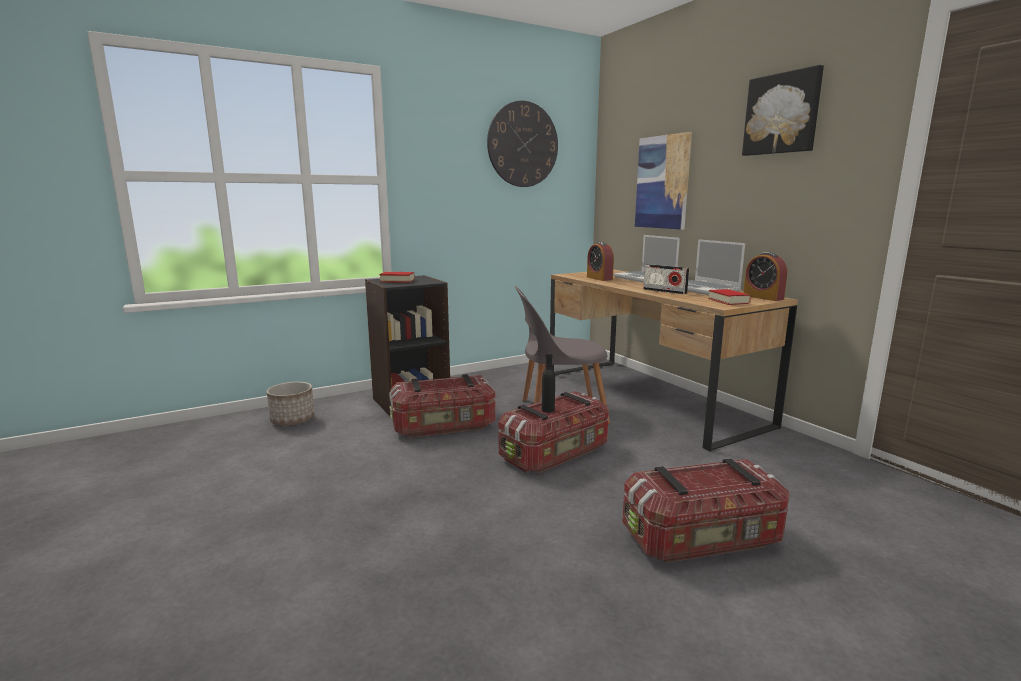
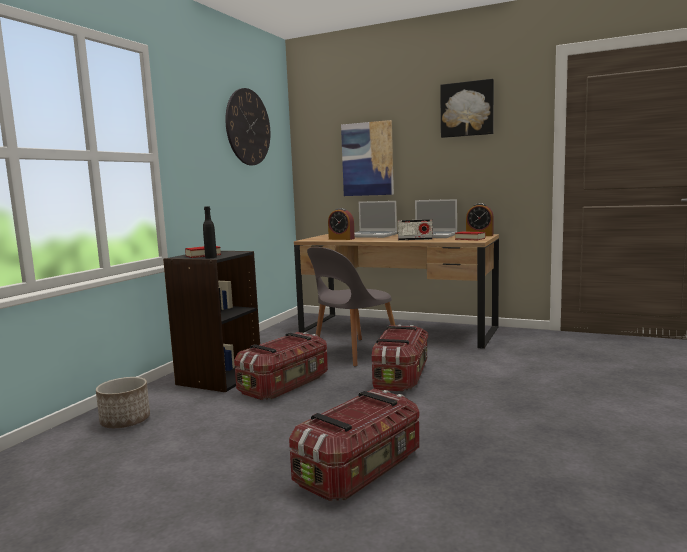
camera: 35 degrees left, 5 degrees down
black bottle [542,353,555,413] -> black bottle moved to [203,206,217,258]
storage box [622,459,790,563] -> storage box moved to [289,389,420,501]

